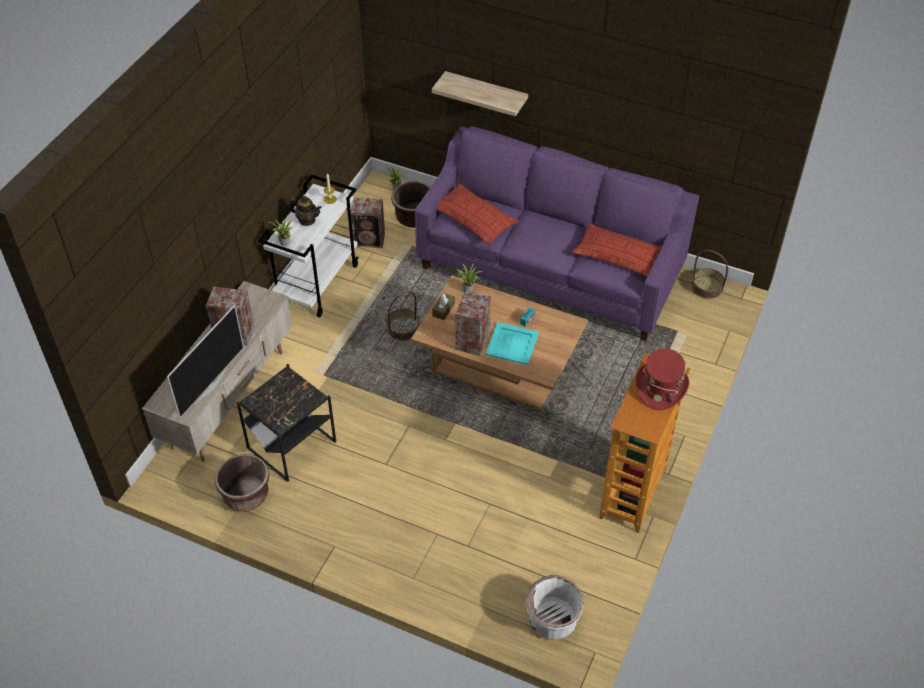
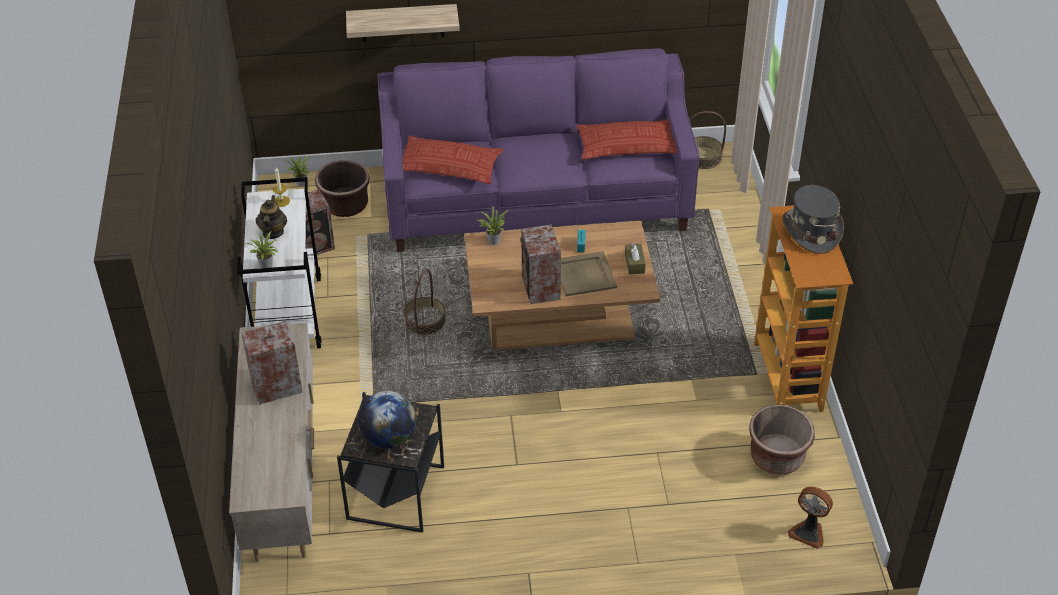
camera: 30 degrees left, 5 degrees down
television [167,305,244,419] -> none
brown planter [215,454,269,512] -> brown planter moved to [749,405,815,475]
teapot [289,196,322,226] -> teapot turned 75 degrees counterclockwise [255,195,287,239]
brown tissue box [432,293,455,320] -> brown tissue box moved to [625,243,646,275]
turquoise tray [485,322,539,365] -> beige tray [561,251,617,297]
white planter [526,575,584,640] -> fan [788,487,833,549]
red hat [636,349,689,410] -> grey hat [782,185,844,254]
none -> globe [358,391,416,448]

